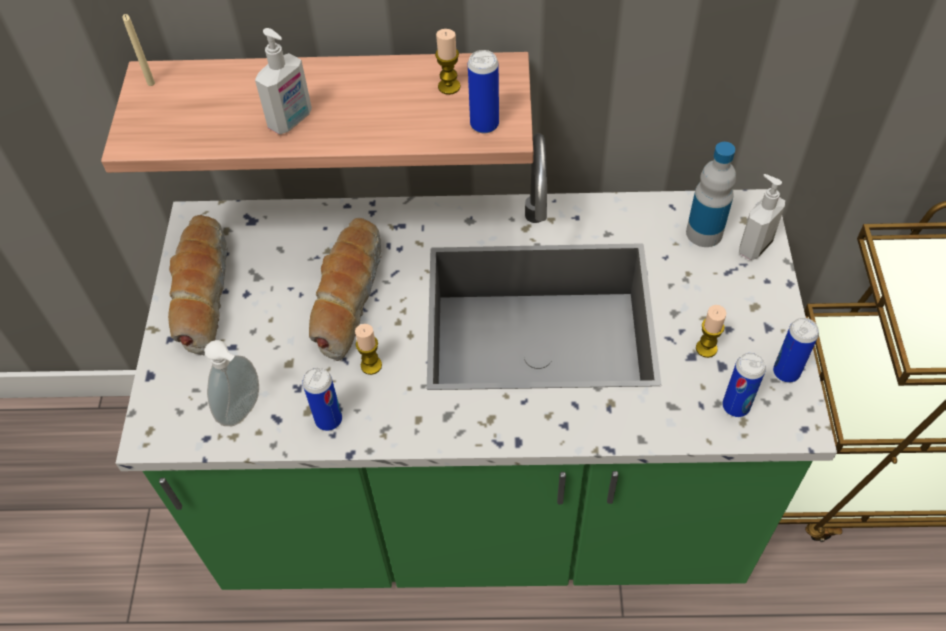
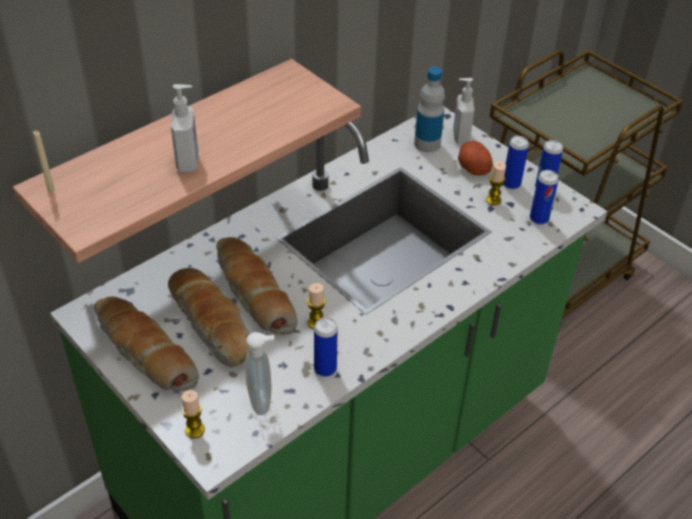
camera: 45 degrees left, 10 degrees down
candle [435,29,461,95] -> candle moved to [182,390,205,439]
can [468,50,499,134] -> can moved to [503,136,529,189]
none -> bread [168,268,249,367]
none -> potato [458,141,493,176]

